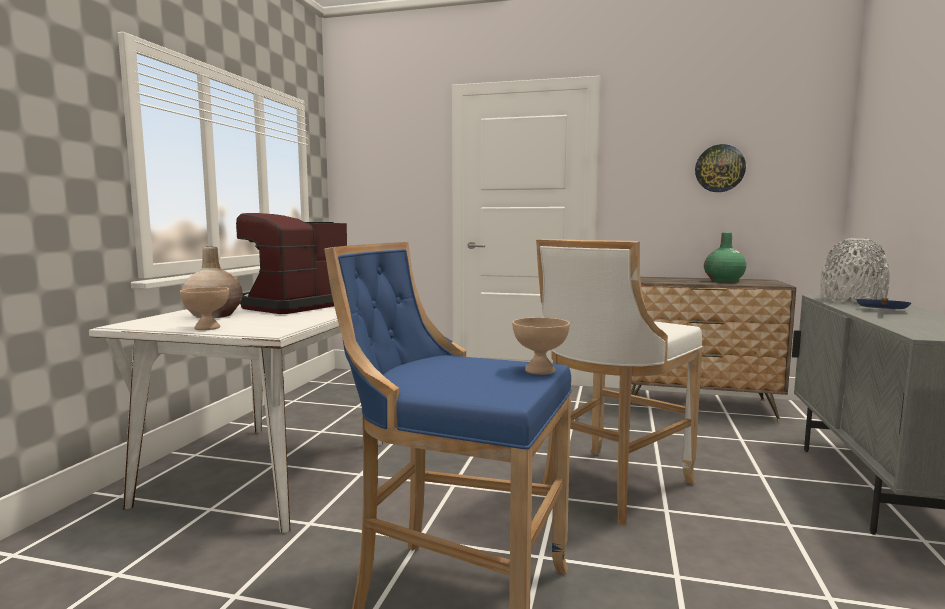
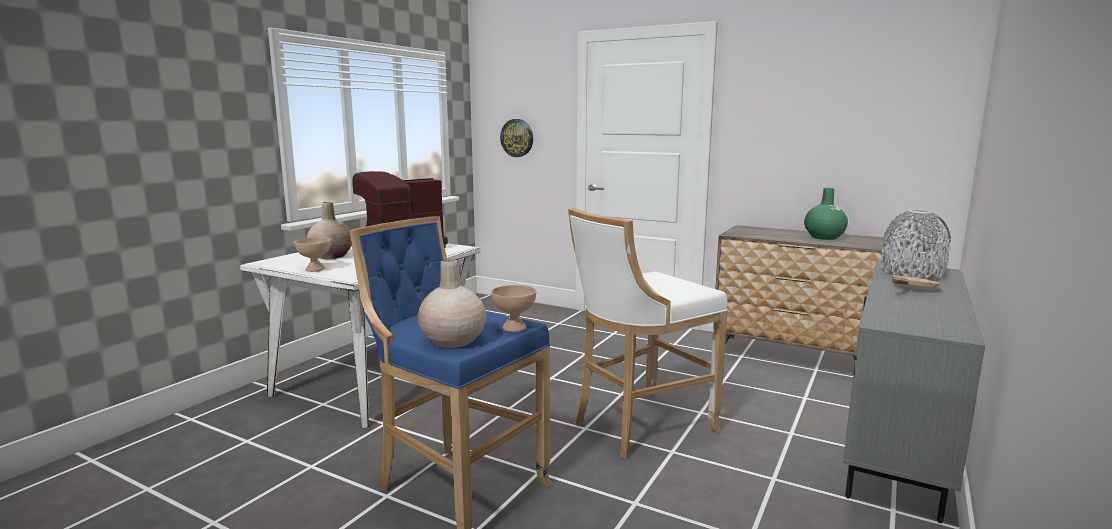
camera: 15 degrees right, 5 degrees up
wall clock [695,144,746,192] -> wall clock moved to [500,119,533,157]
blue frying pan [856,298,911,309] -> beige frying pan [892,275,941,289]
none -> beige vase [417,259,486,348]

